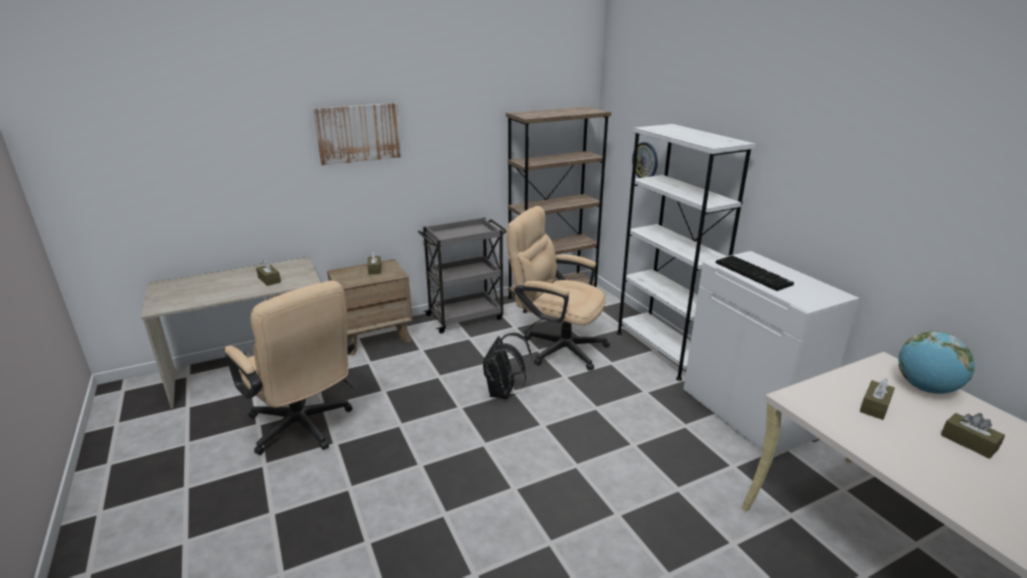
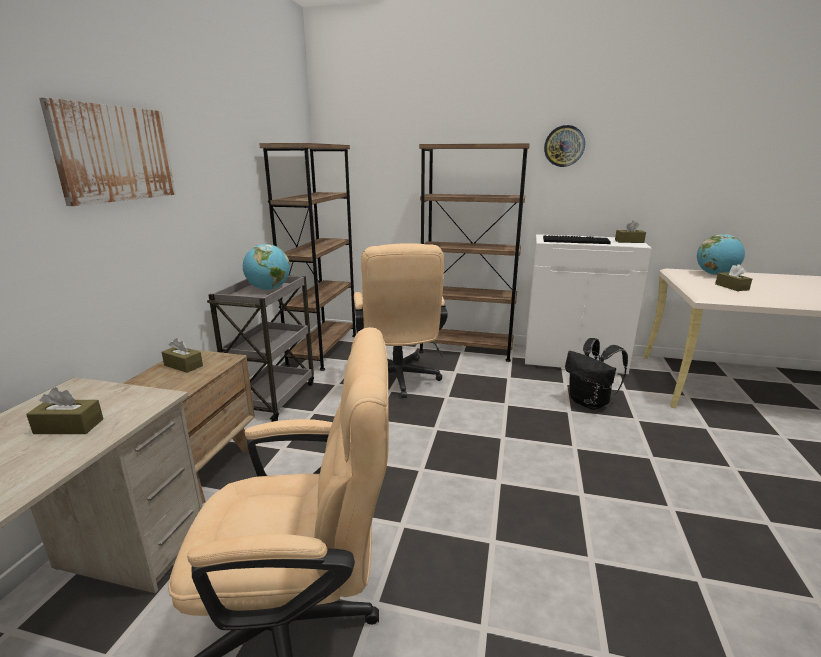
camera: 50 degrees left, 5 degrees down
black backpack [483,333,532,399] -> black backpack moved to [565,338,628,410]
beige office chair [506,206,610,370] -> beige office chair turned 75 degrees counterclockwise [354,243,448,398]
white bookcase [617,124,756,381] -> brown bookcase [419,143,530,362]
wall clock [632,142,658,178] -> wall clock moved to [544,125,585,167]
brown tissue box [941,413,1005,459] -> brown tissue box moved to [615,221,646,243]
none -> globe [243,244,290,290]

